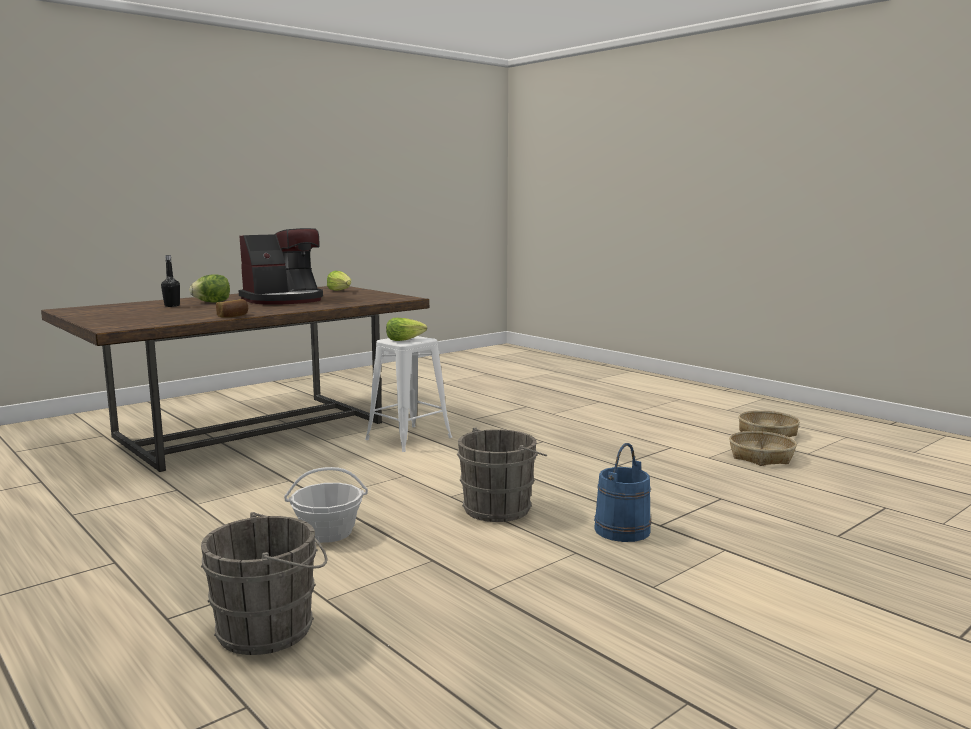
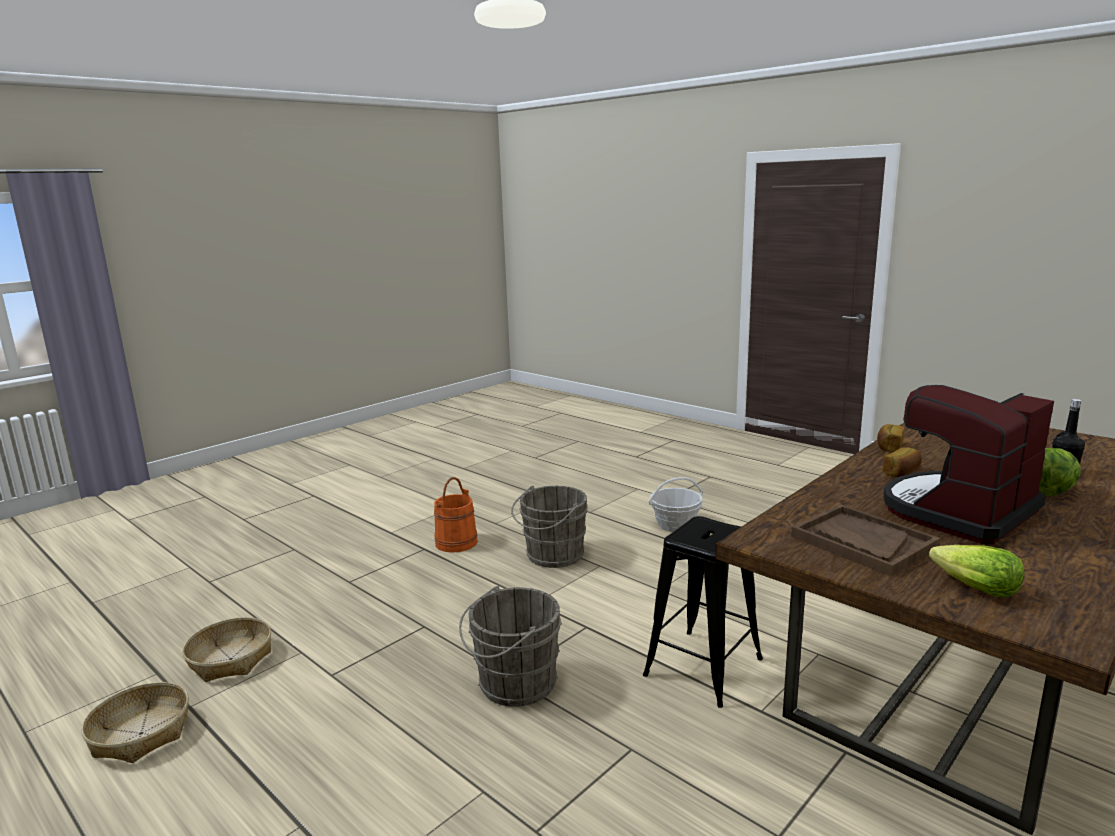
camera: 175 degrees right, 5 degrees up
grey bucket [201,512,327,655] -> grey bucket moved to [459,586,562,707]
white stool [365,336,452,452] -> black stool [643,516,763,708]
lettuce [386,318,427,341] -> none
blue bucket [594,443,651,542] -> orange bucket [434,477,478,553]
none -> brown tray [791,504,940,576]
none -> bread [882,447,922,477]

